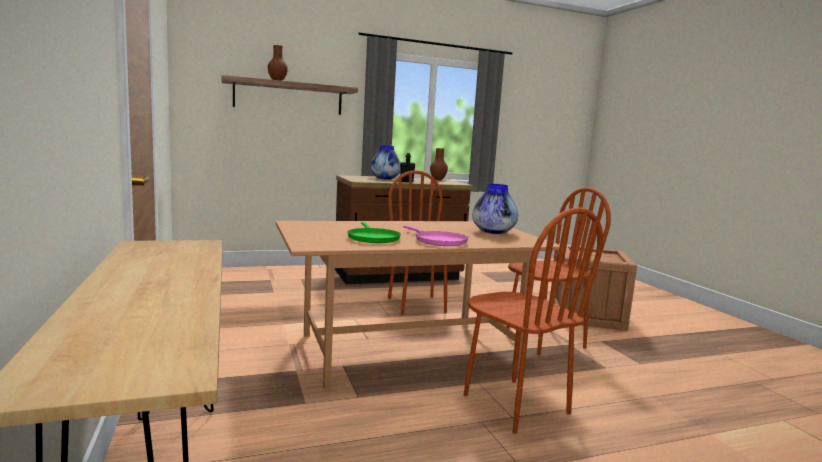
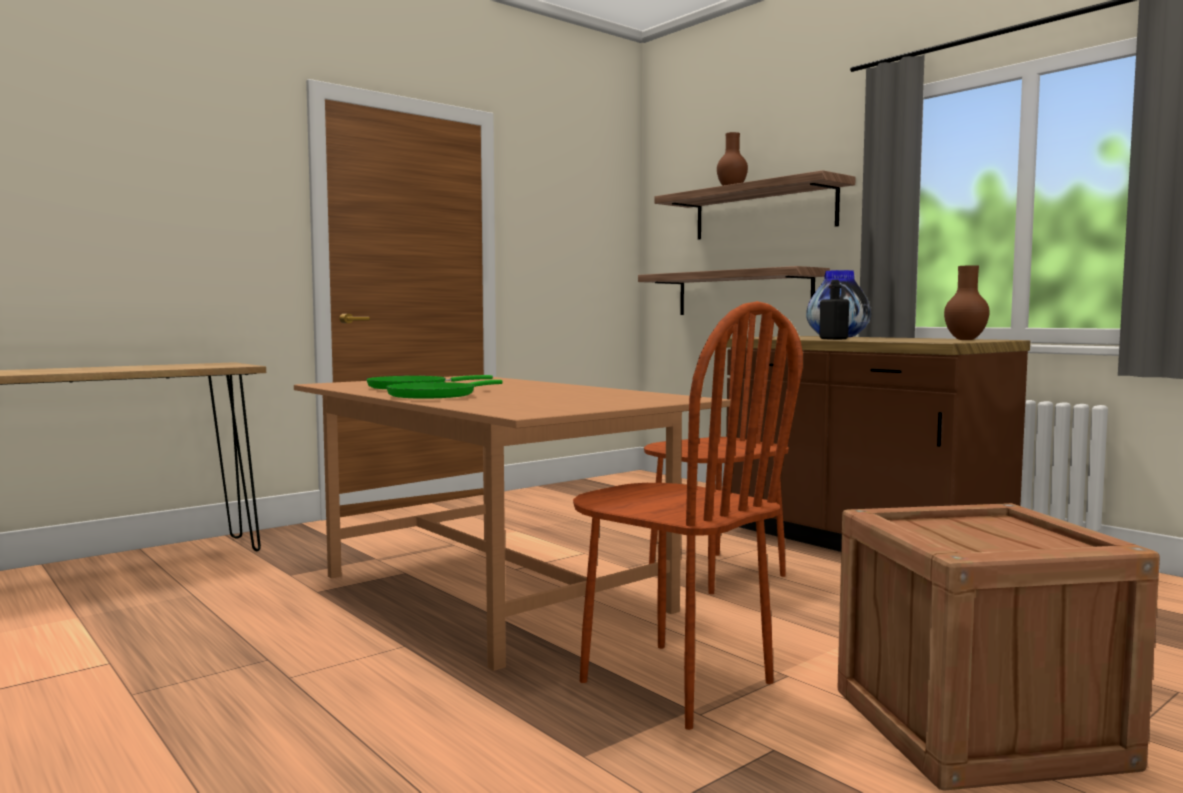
camera: 70 degrees right, 5 degrees down
pink frying pan [403,225,468,246] -> green frying pan [386,380,503,399]
brown chair [464,207,603,434] -> none
vase [472,184,518,234] -> none
none -> shelf [638,266,830,315]

